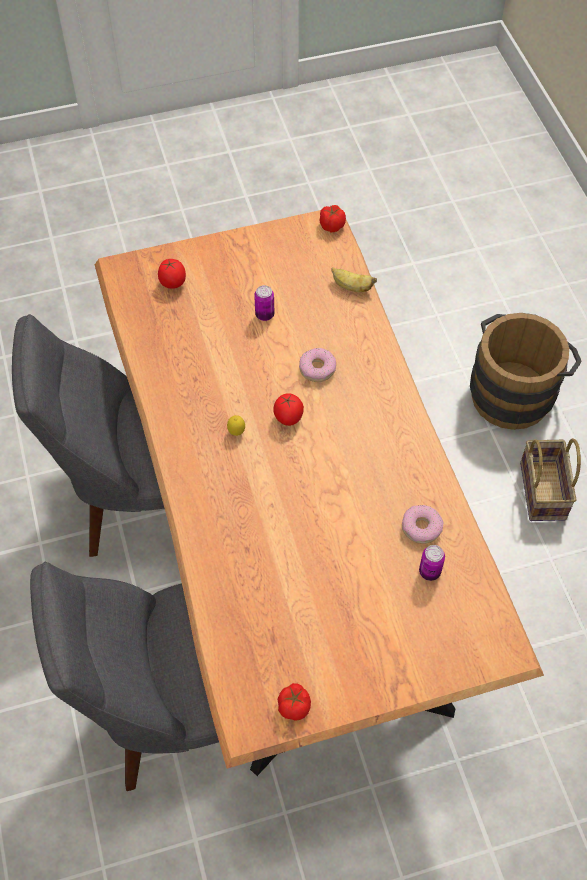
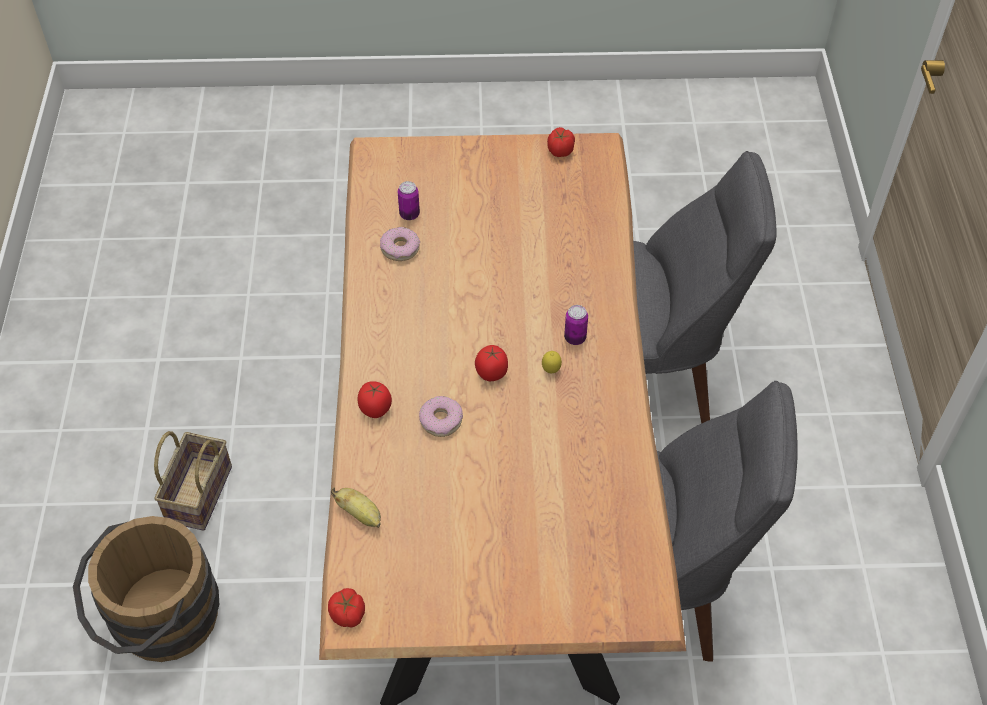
camera: 165 degrees left, 5 degrees down
tomato [158,259,186,289] -> tomato moved to [358,381,392,418]
can [254,285,274,321] -> can moved to [564,305,588,345]

